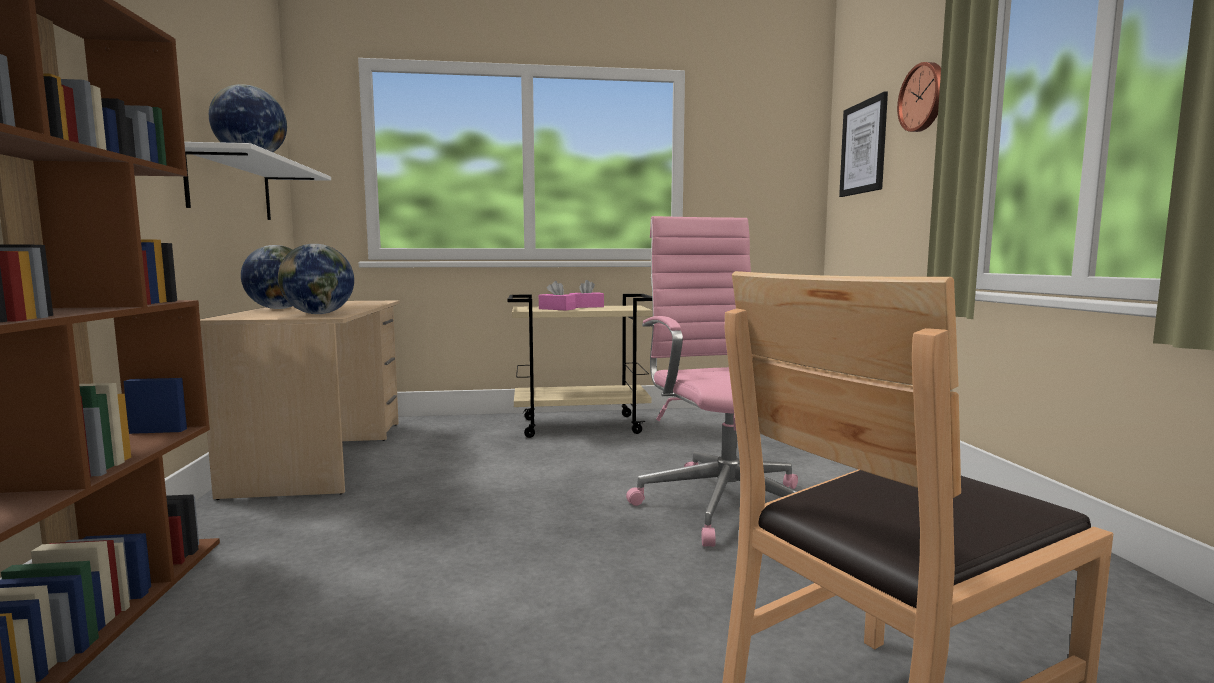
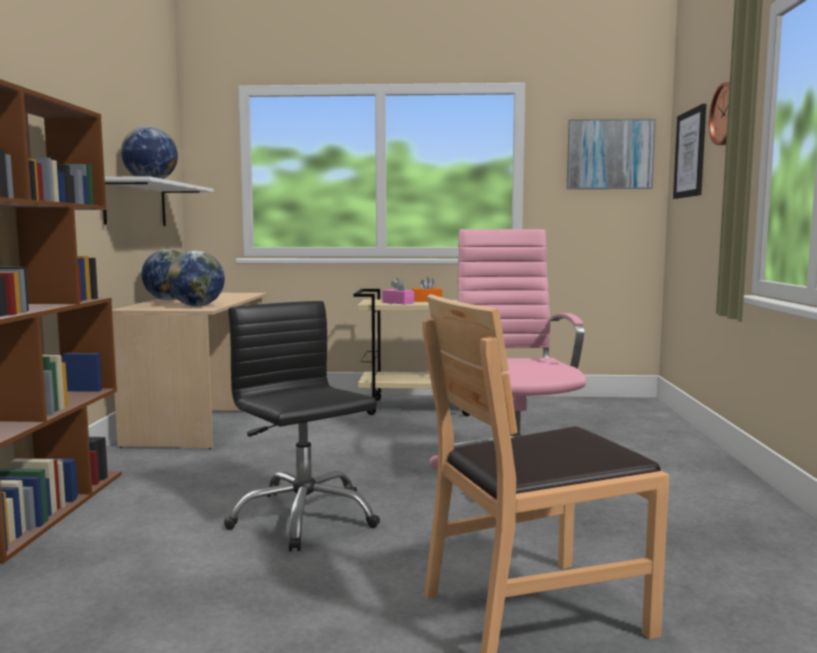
camera: 10 degrees right, 0 degrees up
pink tissue box [569,280,604,308] -> orange tissue box [412,277,442,302]
none -> black office chair [224,301,380,552]
none -> picture [567,118,656,189]

